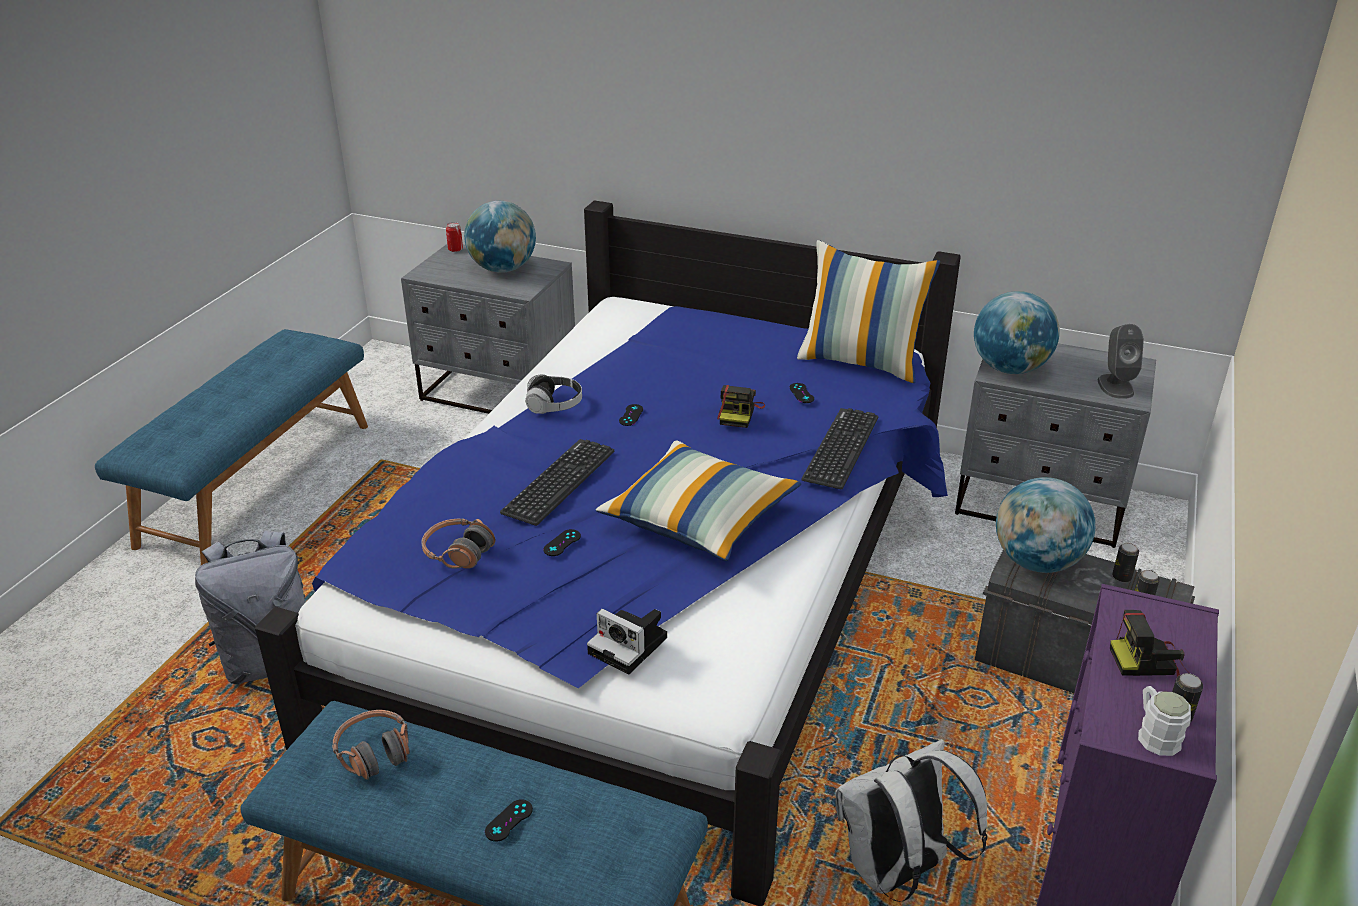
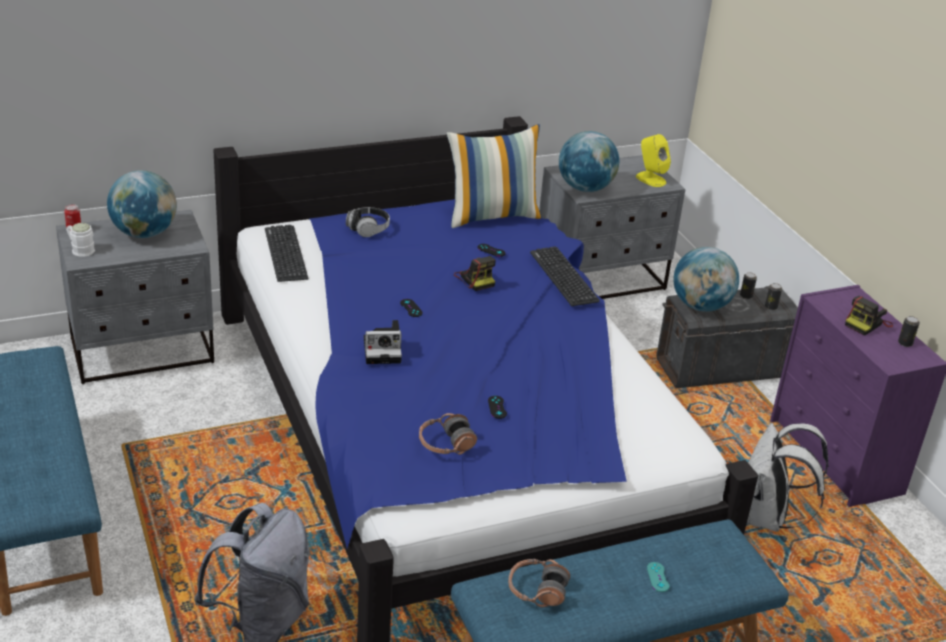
camera: 45 degrees left, 0 degrees up
black game controller [485,799,533,842] -> turquoise game controller [647,562,670,592]
keyboard [500,439,614,526] -> keyboard moved to [265,225,308,282]
headphones [525,374,582,414] -> headphones moved to [346,207,390,237]
camera [587,609,667,674] -> camera moved to [364,320,402,364]
pillow [596,440,801,561] -> none
grey speaker [1098,324,1144,399] -> yellow speaker [636,134,671,187]
white mug [1138,686,1191,756] -> white mug moved to [66,223,95,256]

